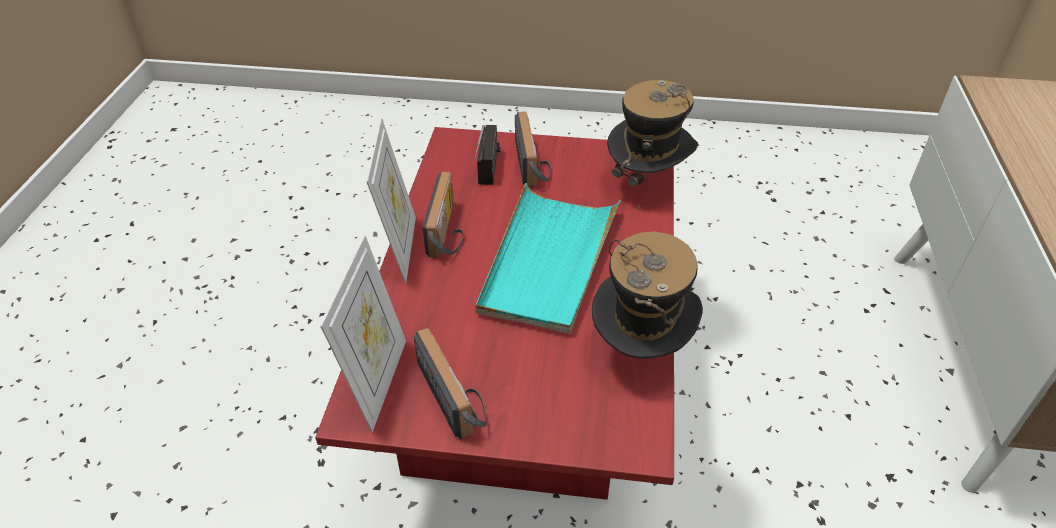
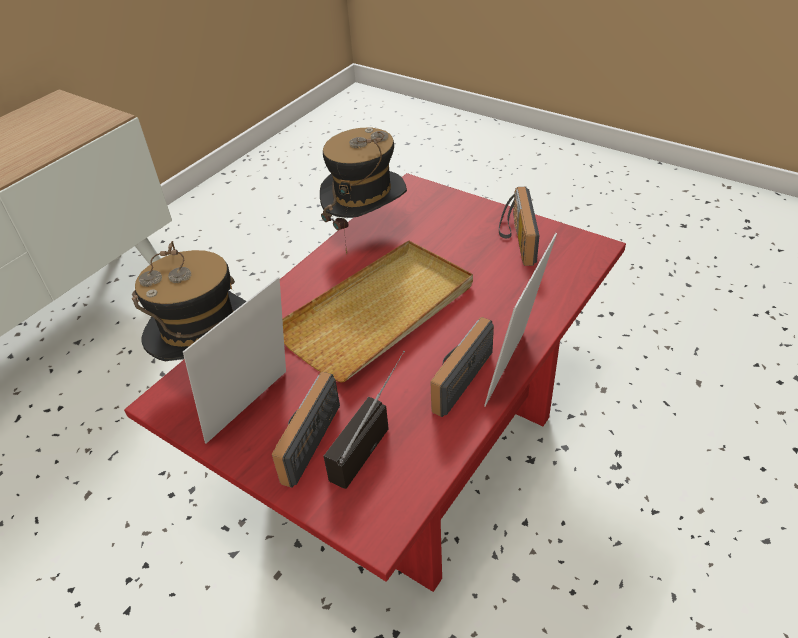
camera: 150 degrees left, 0 degrees up
picture frame [320,235,406,432] -> picture frame moved to [183,277,286,444]
turquoise tray [476,183,621,334] -> beige tray [282,240,473,382]

